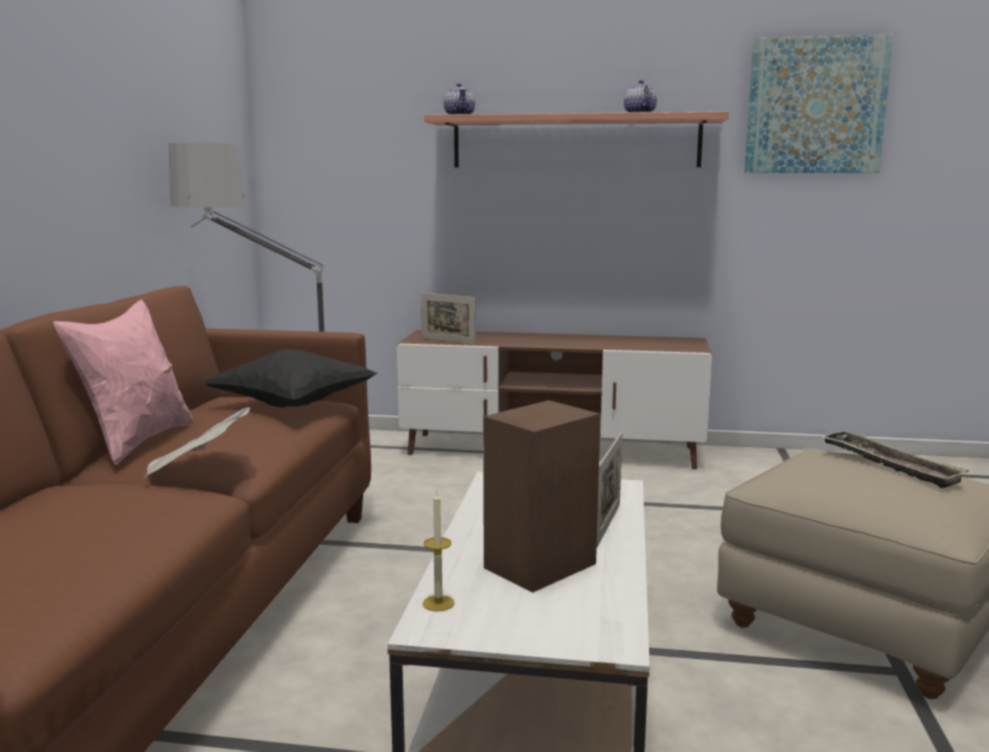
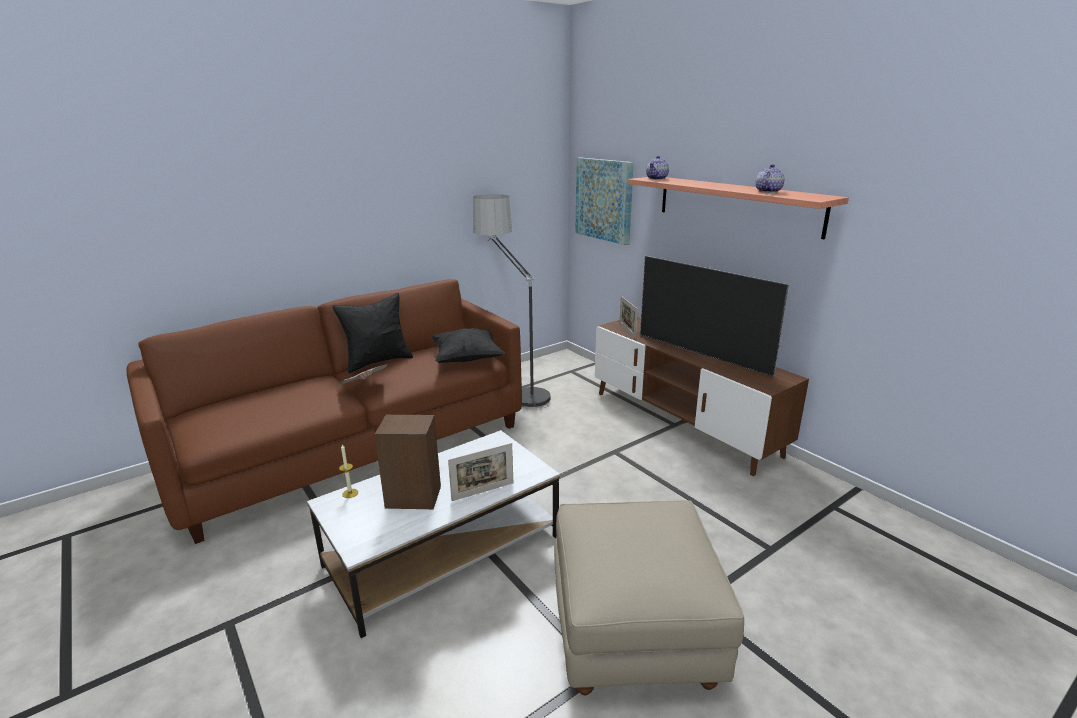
camera: 45 degrees right, 10 degrees up
pink pillow [53,299,194,465] -> black pillow [332,293,413,373]
picture [744,35,893,173] -> picture moved to [575,157,634,245]
tray [820,430,969,488] -> none
none -> television [640,256,789,377]

